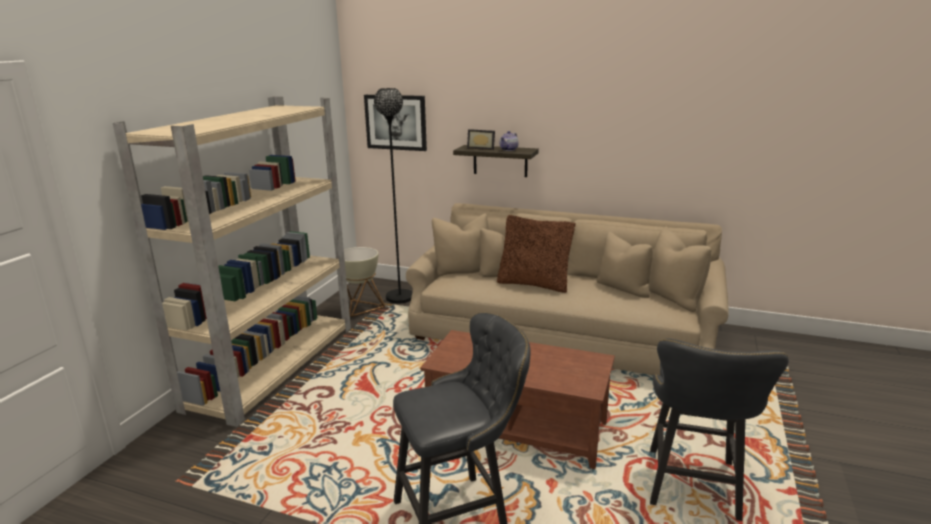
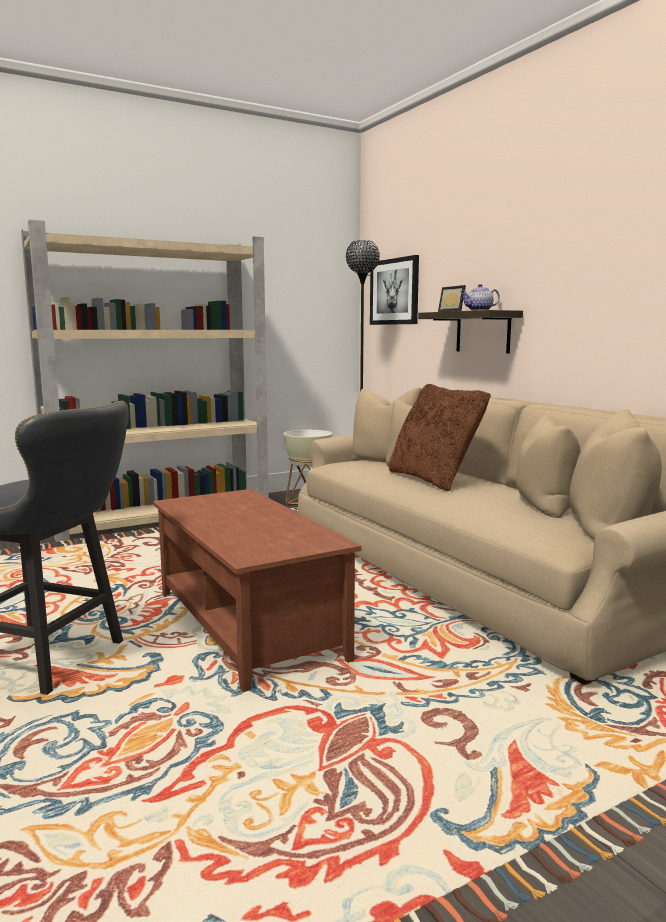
camera: 40 degrees right, 10 degrees down
grey stool [650,339,789,521] -> none

